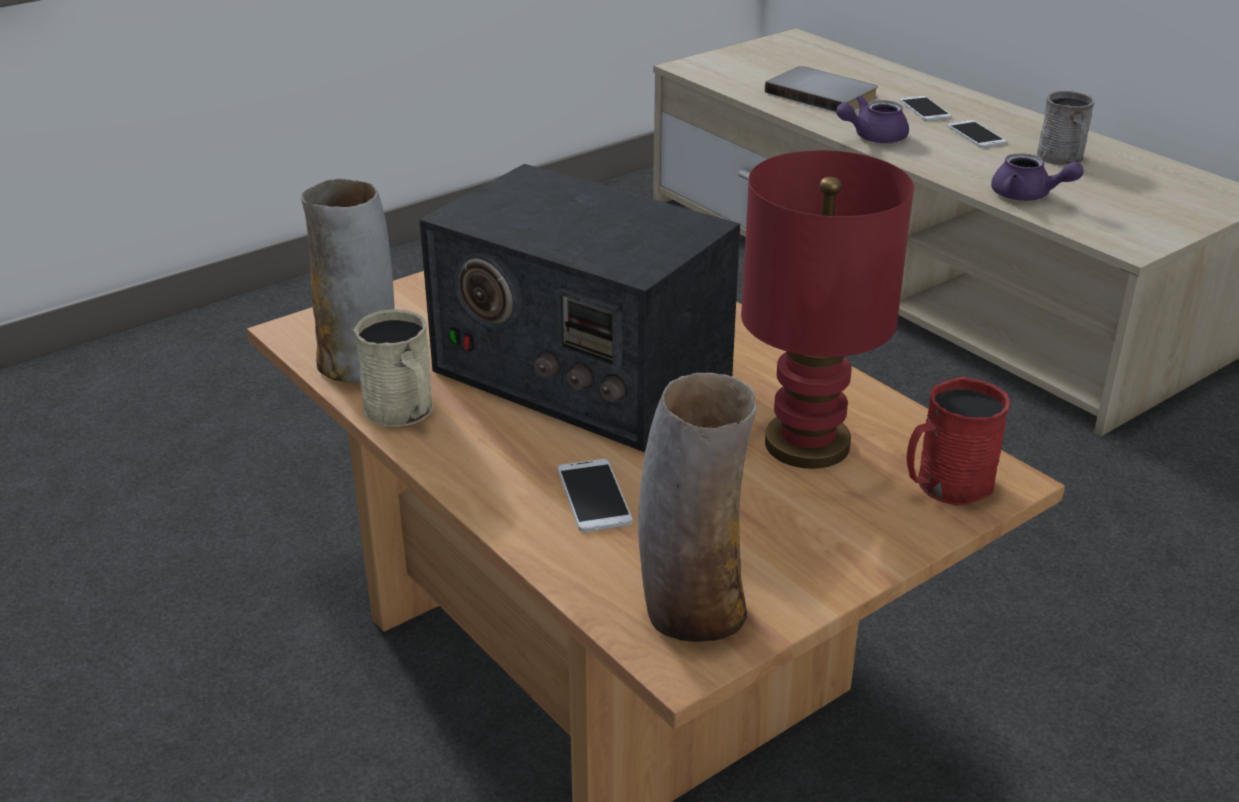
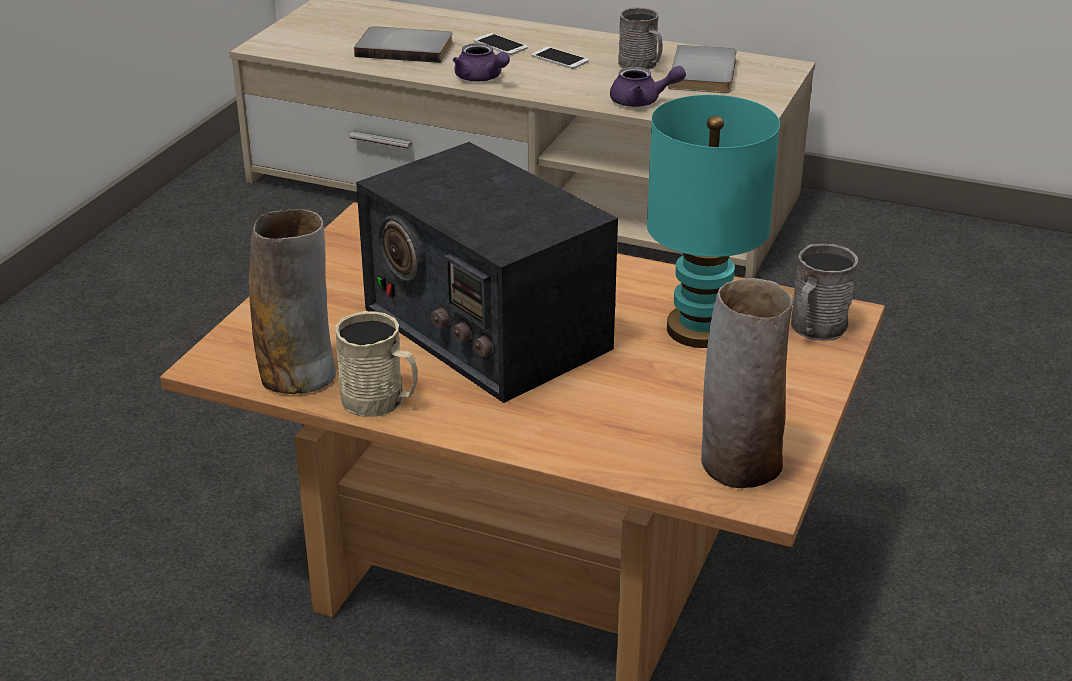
camera: 30 degrees left, 0 degrees up
radio [420,164,740,452] -> radio turned 45 degrees clockwise [356,142,618,403]
phone [558,459,633,532] -> none
red table lamp [741,150,914,469] -> turquoise table lamp [647,95,780,348]
purple teapot [836,95,909,143] -> purple teapot turned 75 degrees counterclockwise [453,43,510,82]
red mug [906,377,1010,506] -> grey mug [791,244,858,341]
none -> grey book [668,45,736,93]

